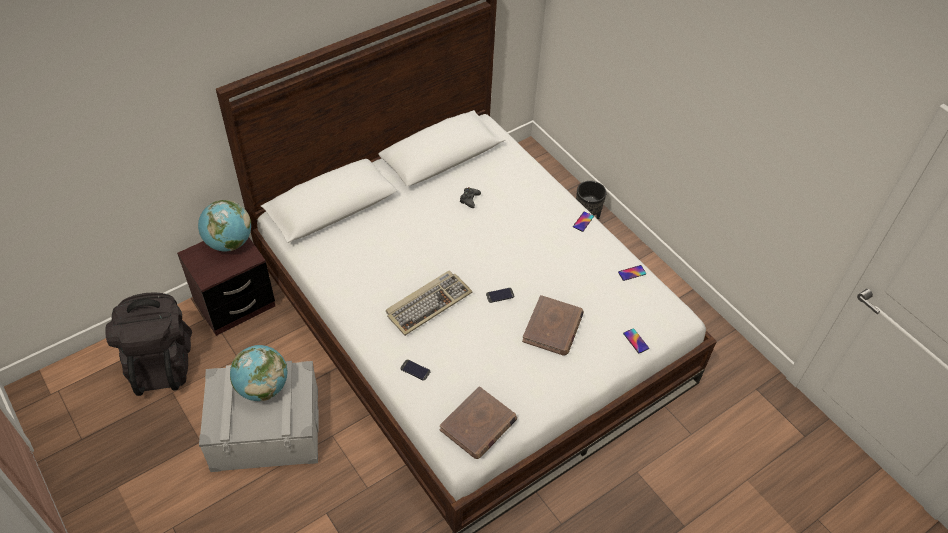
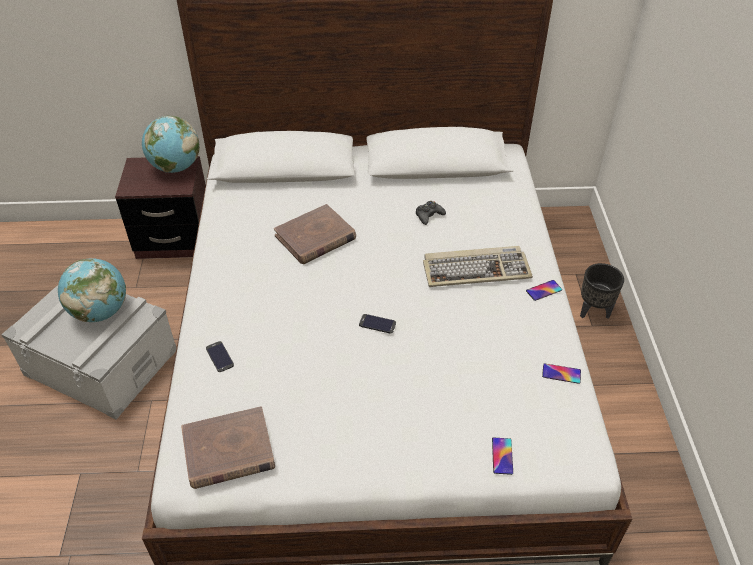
camera: 35 degrees right, 5 degrees down
black backpack [105,292,192,396] -> none
keyboard [386,270,473,336] -> keyboard moved to [423,246,533,287]
brown book [522,295,584,356] -> brown book moved to [274,204,356,264]

